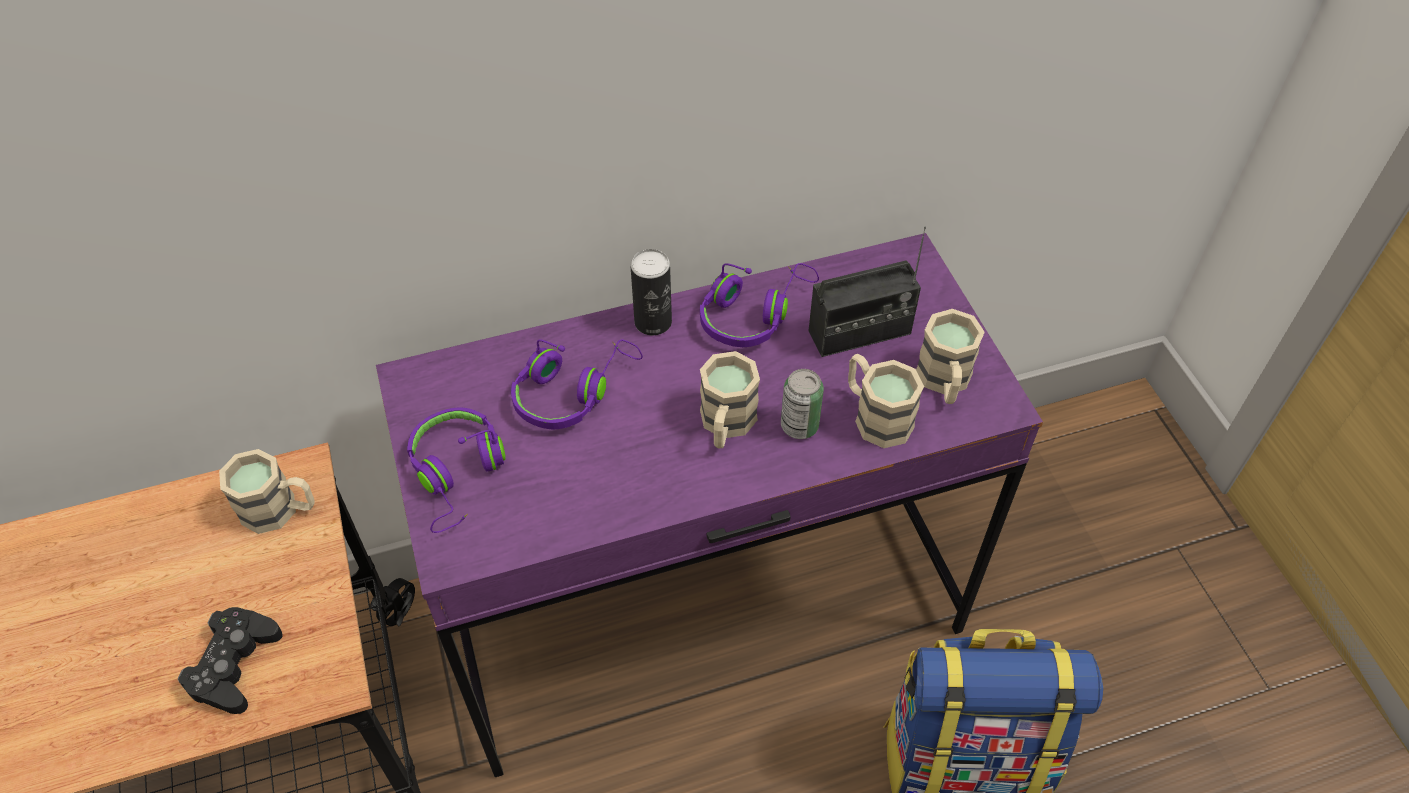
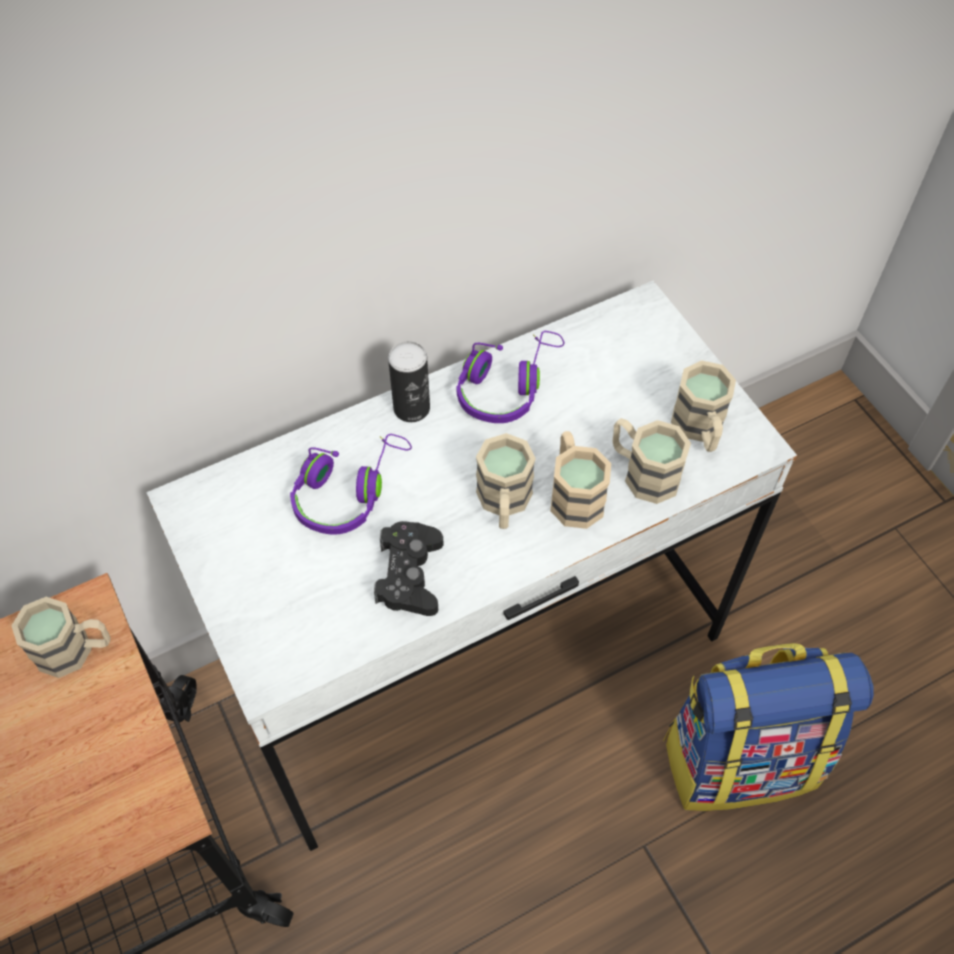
camera: 10 degrees left, 5 degrees up
black game controller [178,607,282,714] -> black game controller moved to [374,521,444,616]
purple desk [376,233,1043,777] -> white desk [146,281,797,851]
purple headphones [407,407,505,533] -> none
can [781,369,824,439] -> beige mug [550,431,611,529]
radio [809,226,926,357] -> none

